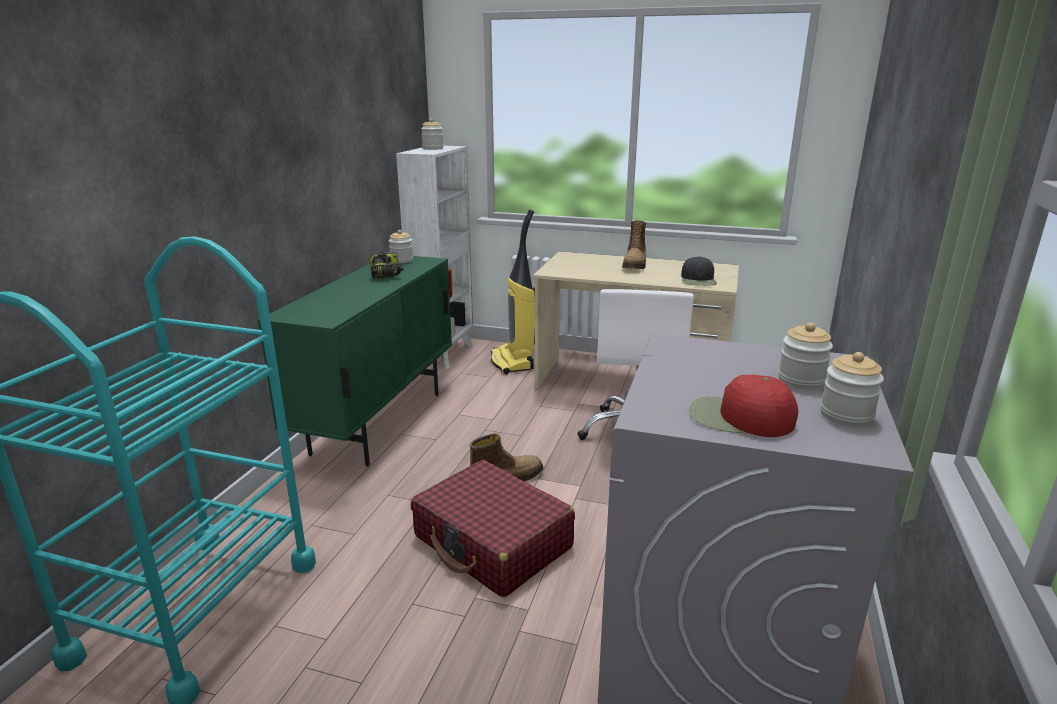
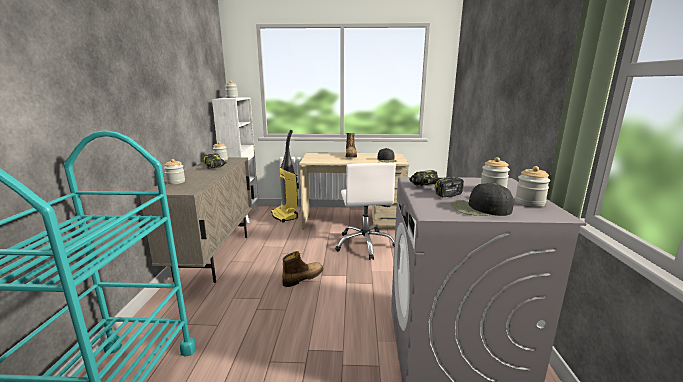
camera: 15 degrees left, 5 degrees down
green cabinet [257,256,452,467] -> beige cabinet [139,157,252,283]
red suitcase [411,460,575,597] -> none
red cap [689,374,798,437] -> black cap [451,183,514,216]
none -> jar [164,159,185,184]
none -> power drill [409,170,464,197]

